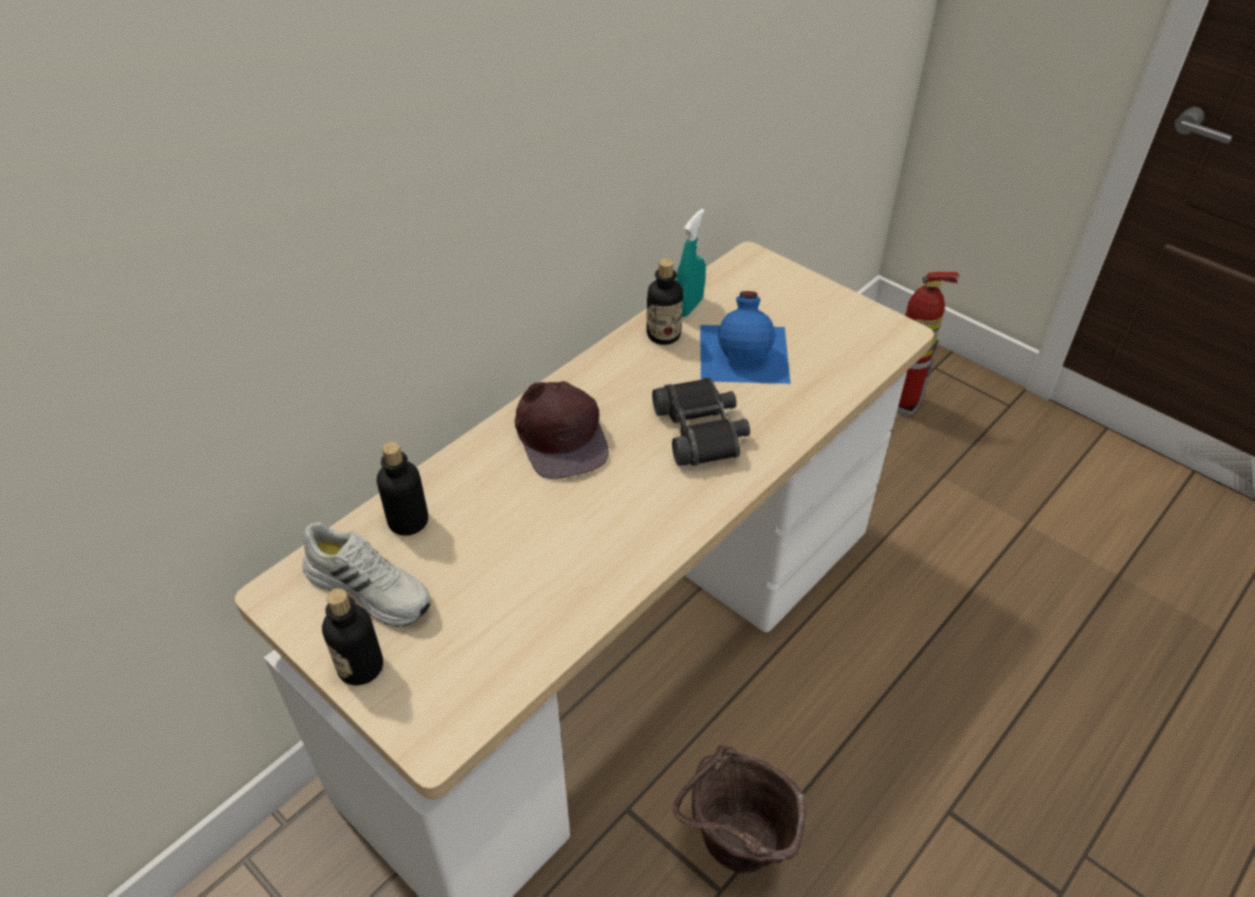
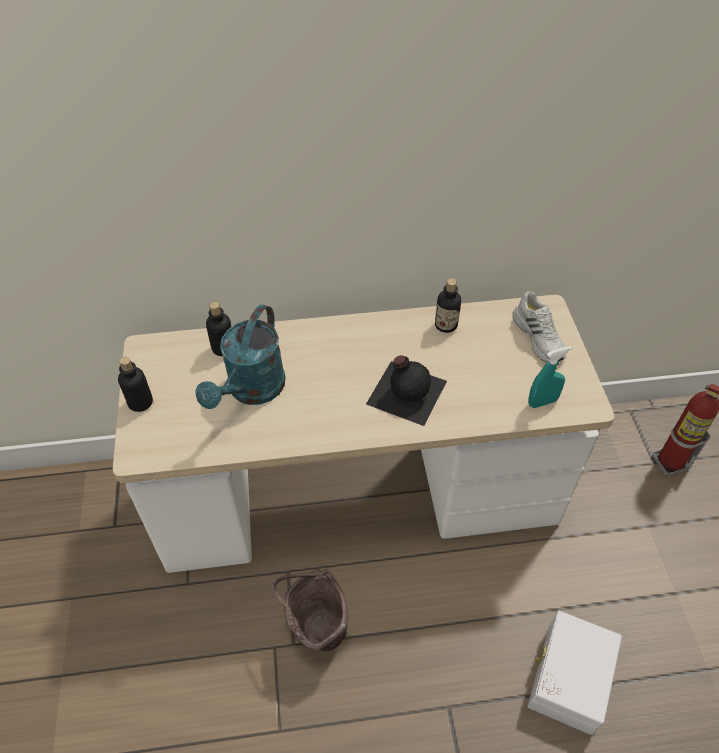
camera: 40 degrees right, 5 degrees up
white shoe [302,522,431,627] -> white shoe moved to [512,291,566,362]
brown cap [515,381,609,479] -> none
black binoculars [652,378,750,466] -> black bottle [366,355,447,426]
turquoise spray bottle [676,209,706,317] -> turquoise spray bottle moved to [528,346,572,408]
blue bottle [700,291,791,384] -> none
none -> turquoise watering can [195,304,286,409]
none -> white storage box [528,611,622,735]

